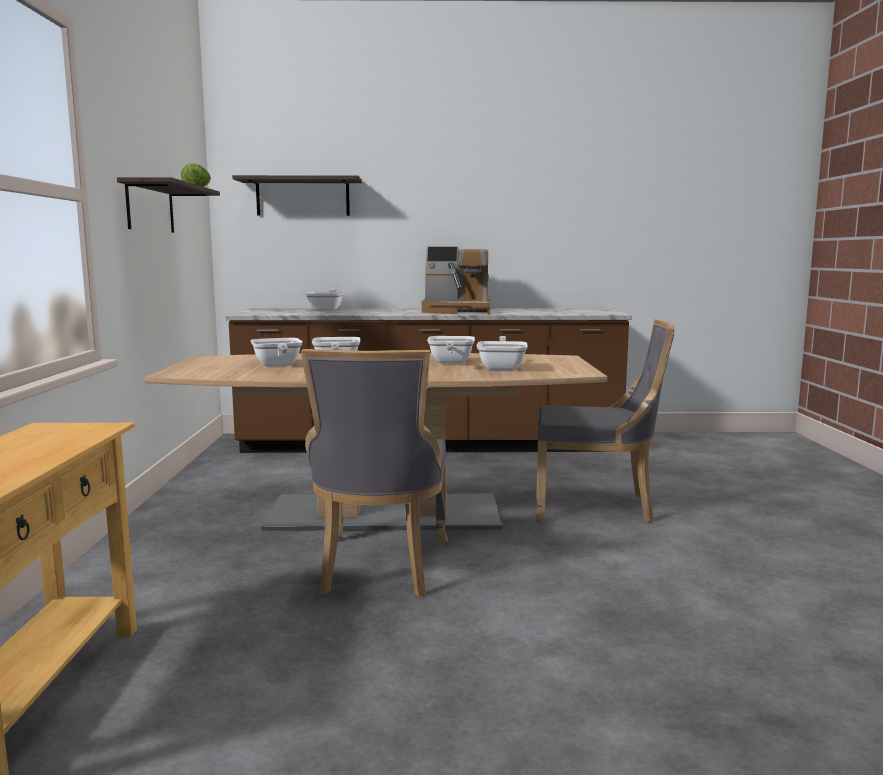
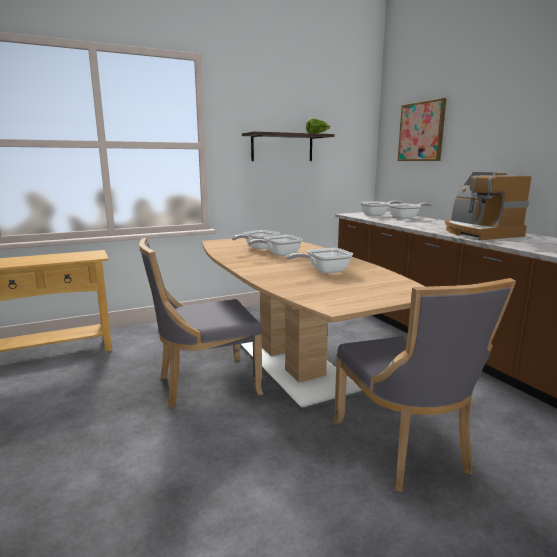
camera: 65 degrees right, 5 degrees up
shelf [232,175,362,216] -> picture [398,98,446,161]
frying pan [477,336,528,371] -> frying pan moved to [360,201,401,216]

